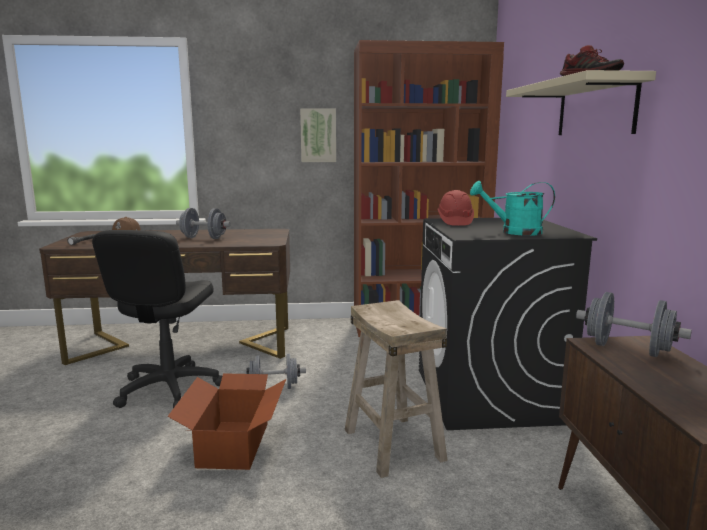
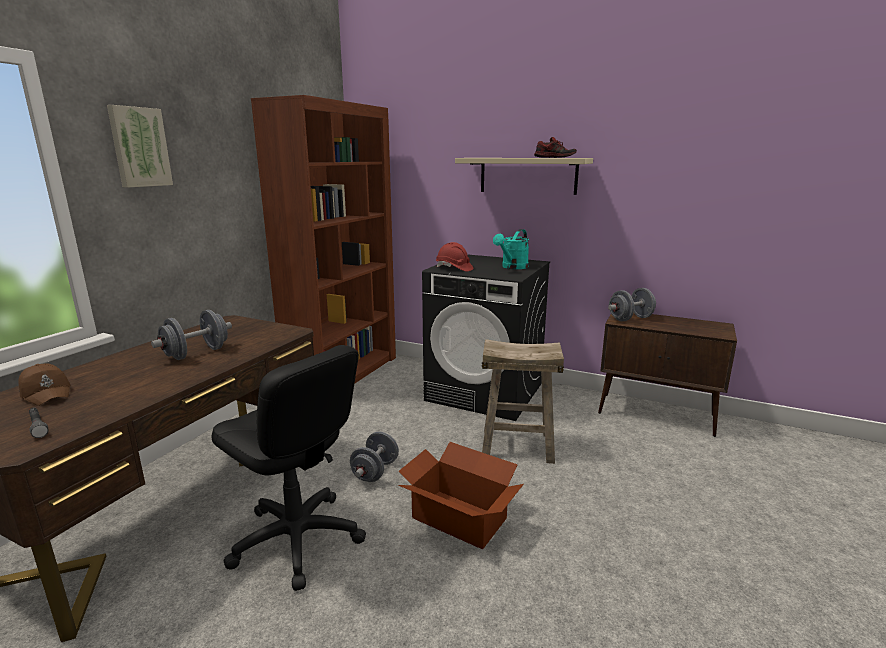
camera: 60 degrees left, 5 degrees up
picture [300,108,336,162] -> picture moved to [107,105,173,188]

